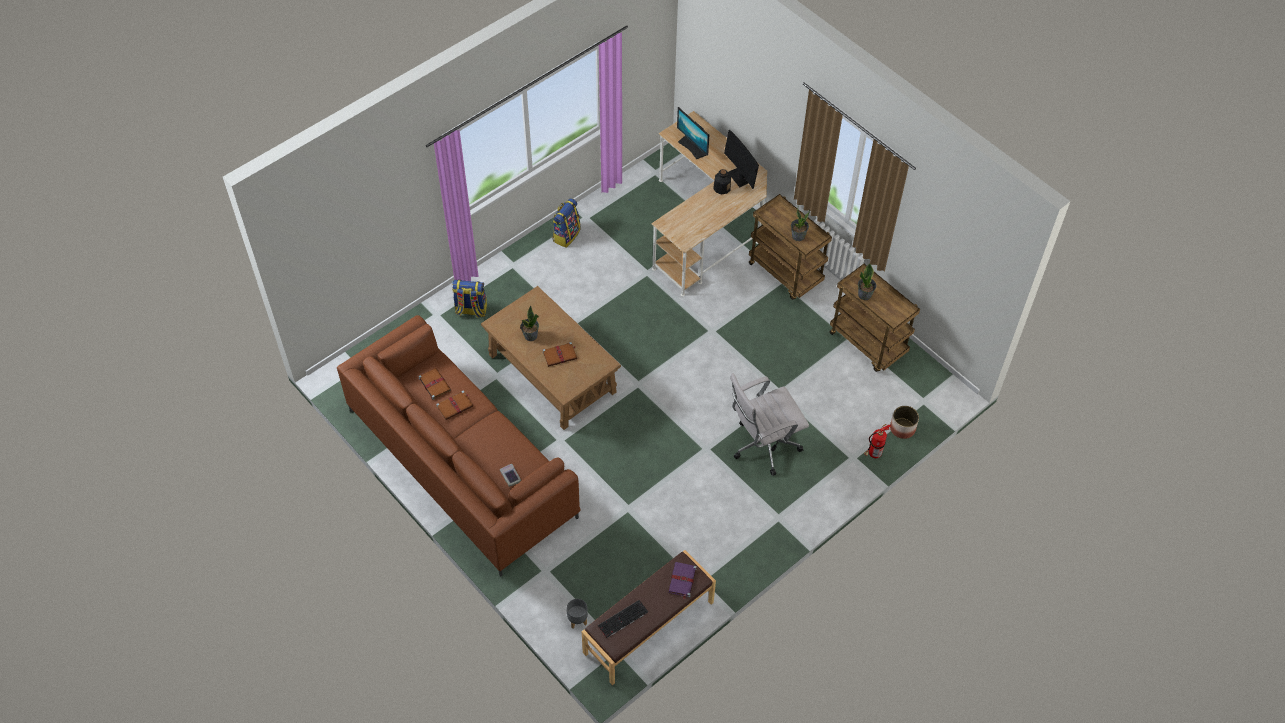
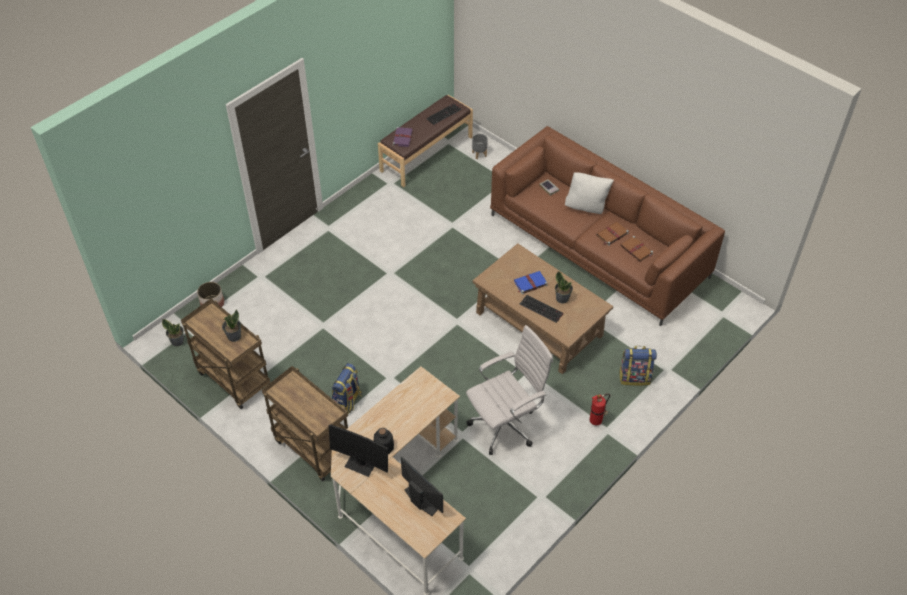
camera: 175 degrees right, 5 degrees down
brown book [543,342,577,367] -> blue book [514,271,548,294]
backpack [552,198,581,248] -> backpack moved to [332,363,362,414]
monitor [724,130,759,189] -> monitor turned 150 degrees clockwise [329,424,388,477]
white office chair [730,373,809,476] -> white office chair moved to [466,325,553,455]
potted plant [791,209,810,241] -> potted plant moved to [162,319,184,347]
fire extinguisher [864,424,891,458] -> fire extinguisher moved to [589,394,610,426]
none -> keyboard [520,295,564,323]
none -> white pillow [565,172,614,214]

